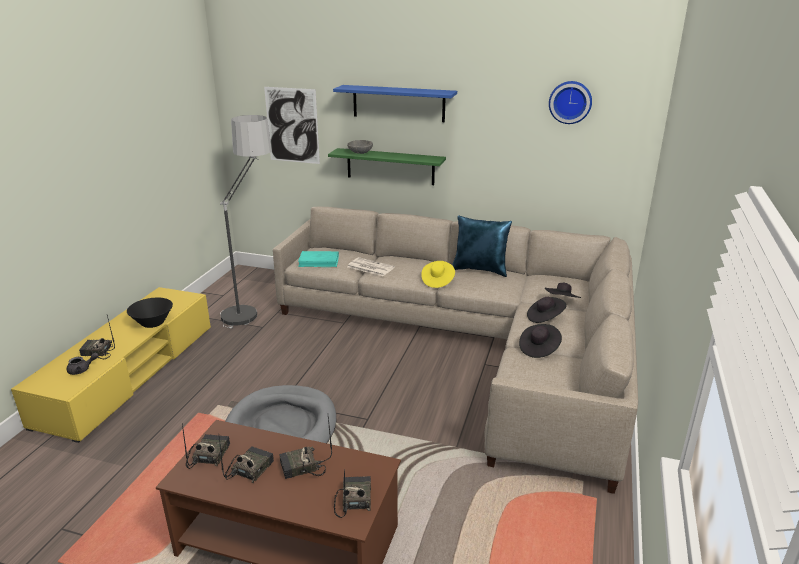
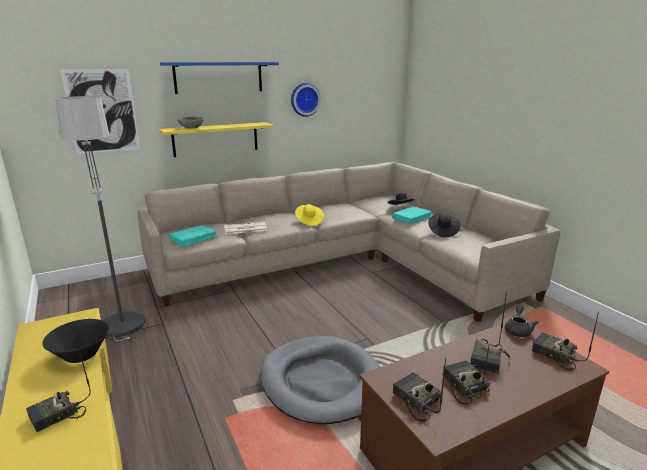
camera: 45 degrees left, 5 degrees down
grey teapot [67,353,99,375] -> grey teapot moved to [505,304,539,337]
green shelf [328,148,446,185] -> yellow shelf [159,122,274,157]
blue pillow [452,216,512,277] -> none
black hat [527,297,567,323] -> turquoise book [392,207,432,224]
wall clock [549,81,592,124] -> wall clock moved to [291,83,321,117]

